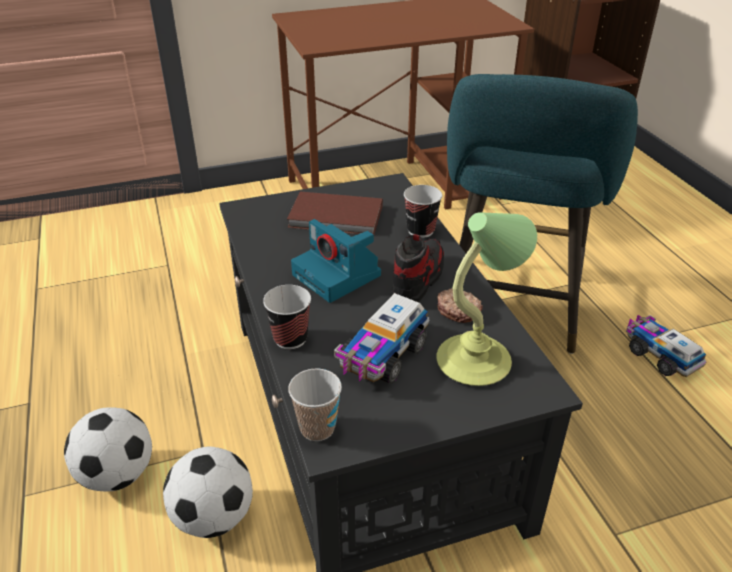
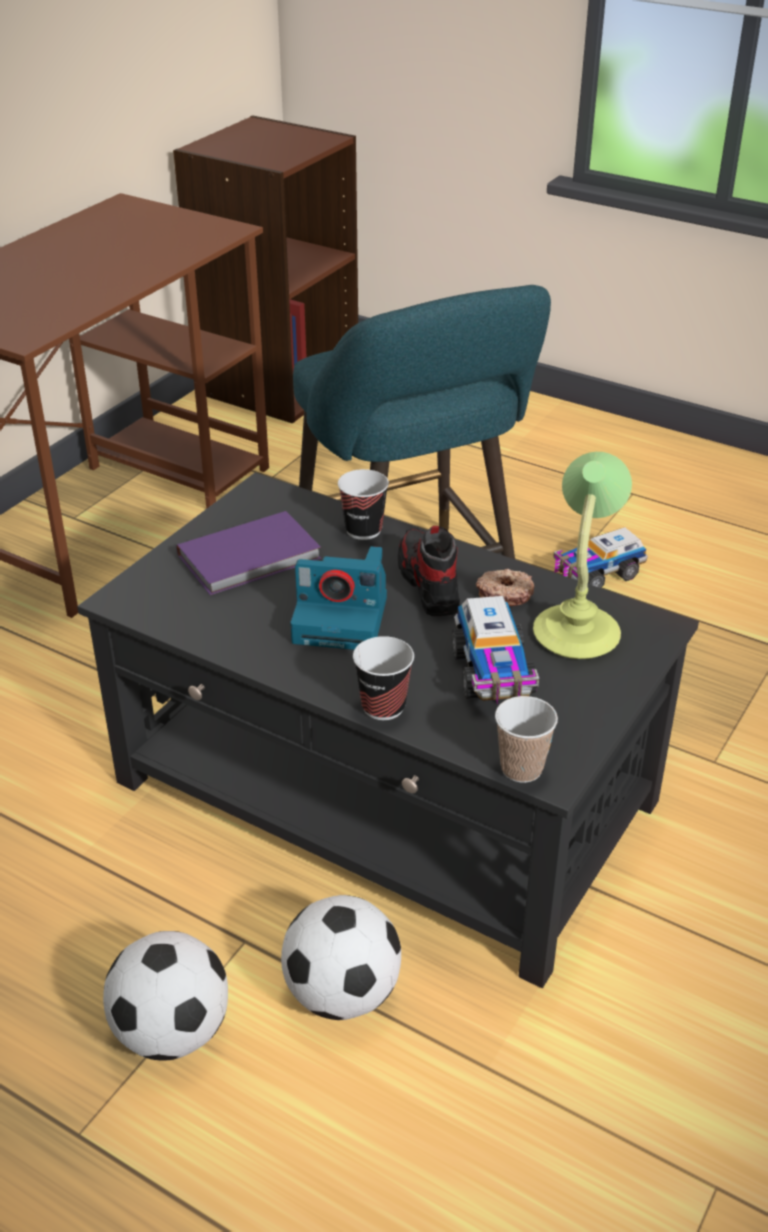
camera: 40 degrees left, 0 degrees up
brown book [287,191,383,234] -> purple book [176,511,322,595]
toy truck [626,315,706,377] -> toy truck turned 45 degrees counterclockwise [553,527,648,588]

